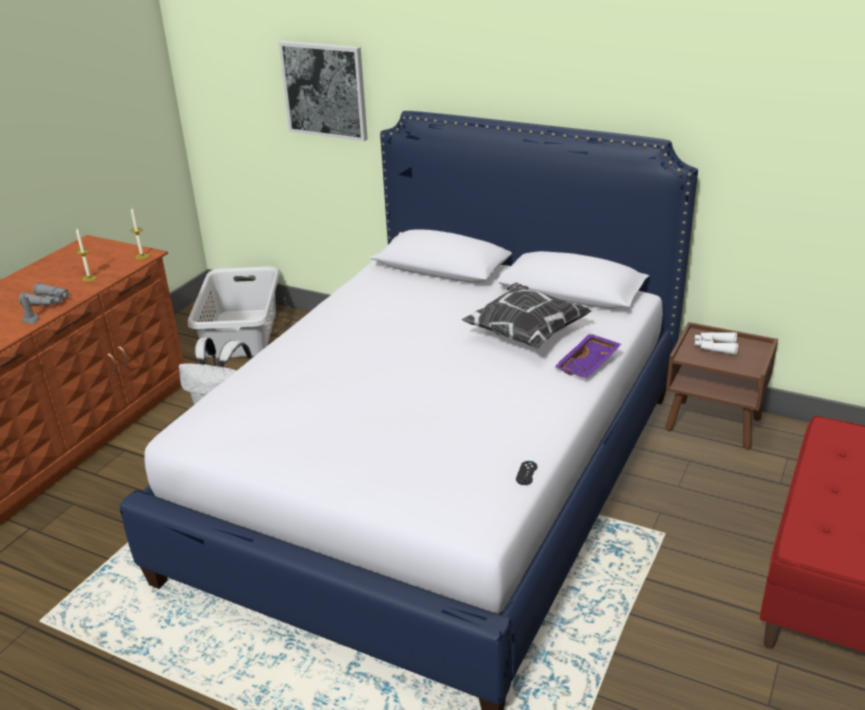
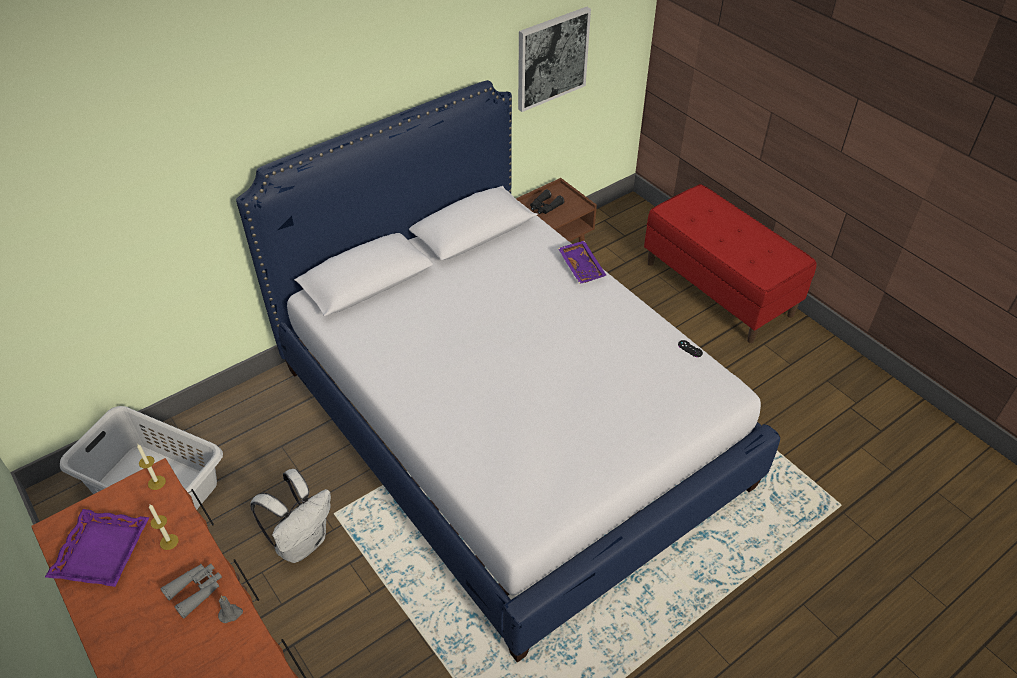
camera: 65 degrees left, 15 degrees up
picture [279,41,368,141] -> picture moved to [518,7,591,112]
pillow [462,282,592,349] -> none
white binoculars [695,332,738,355] -> black binoculars [530,189,564,214]
none -> purple tray [45,509,149,587]

